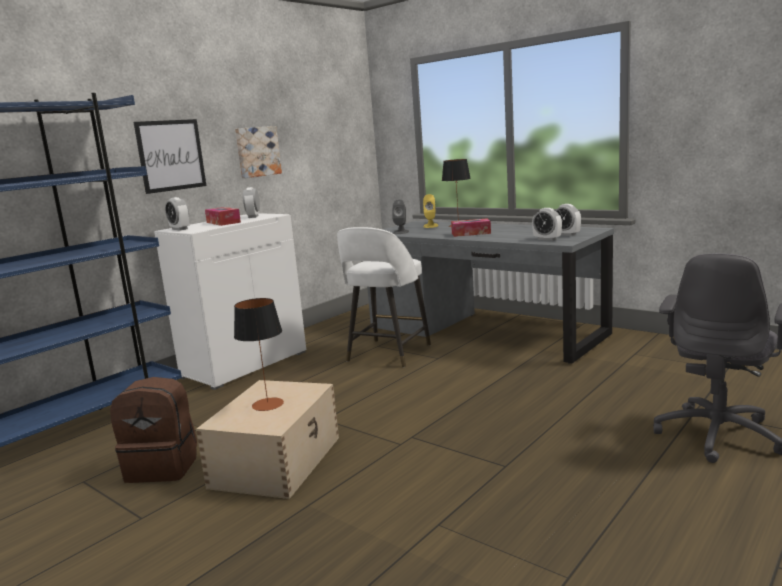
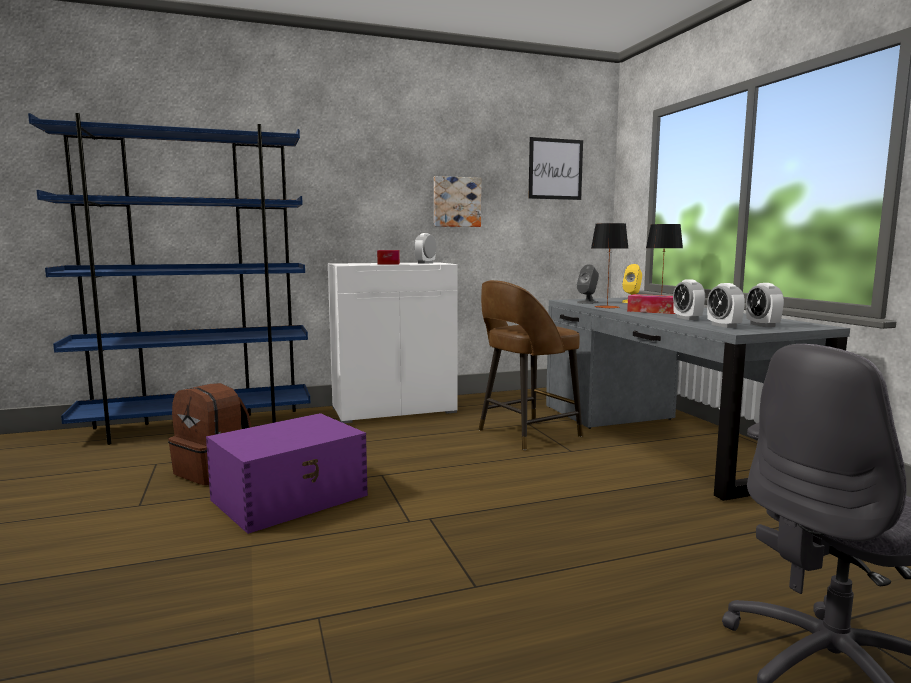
camera: 30 degrees right, 5 degrees down
picture [134,119,206,194] -> picture moved to [528,137,583,200]
alarm clock [165,197,190,230] -> alarm clock moved to [673,279,705,320]
beige storage box [196,380,339,499] -> purple storage box [206,413,368,534]
table lamp [234,298,284,411] -> table lamp moved to [591,223,628,309]
white stool [337,227,431,367] -> brown stool [479,280,583,450]

